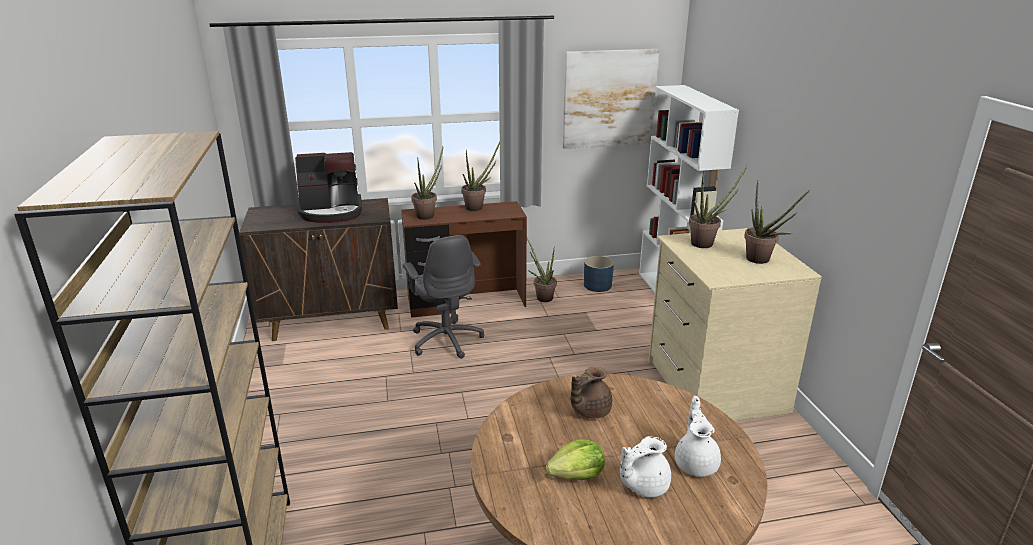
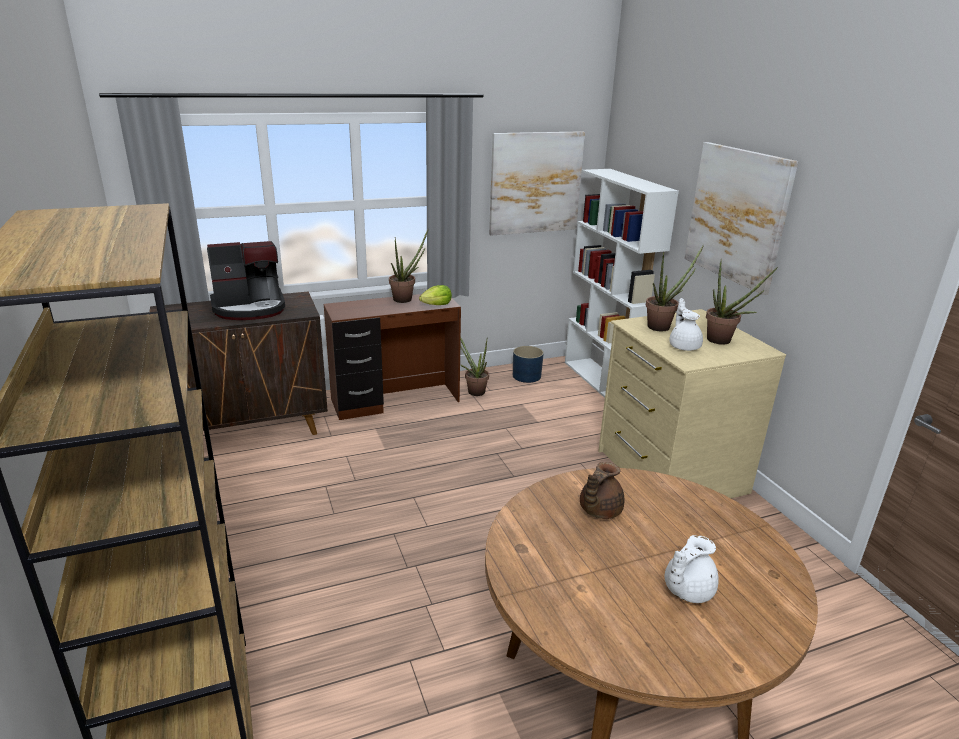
camera: 10 degrees left, 0 degrees up
grey office chair [403,235,484,359] -> none
potted plant [411,147,443,220] -> none
lettuce [546,439,605,480] -> lettuce moved to [419,285,452,305]
white teapot [675,396,721,477] -> white teapot moved to [670,298,703,351]
none -> picture [684,142,799,295]

